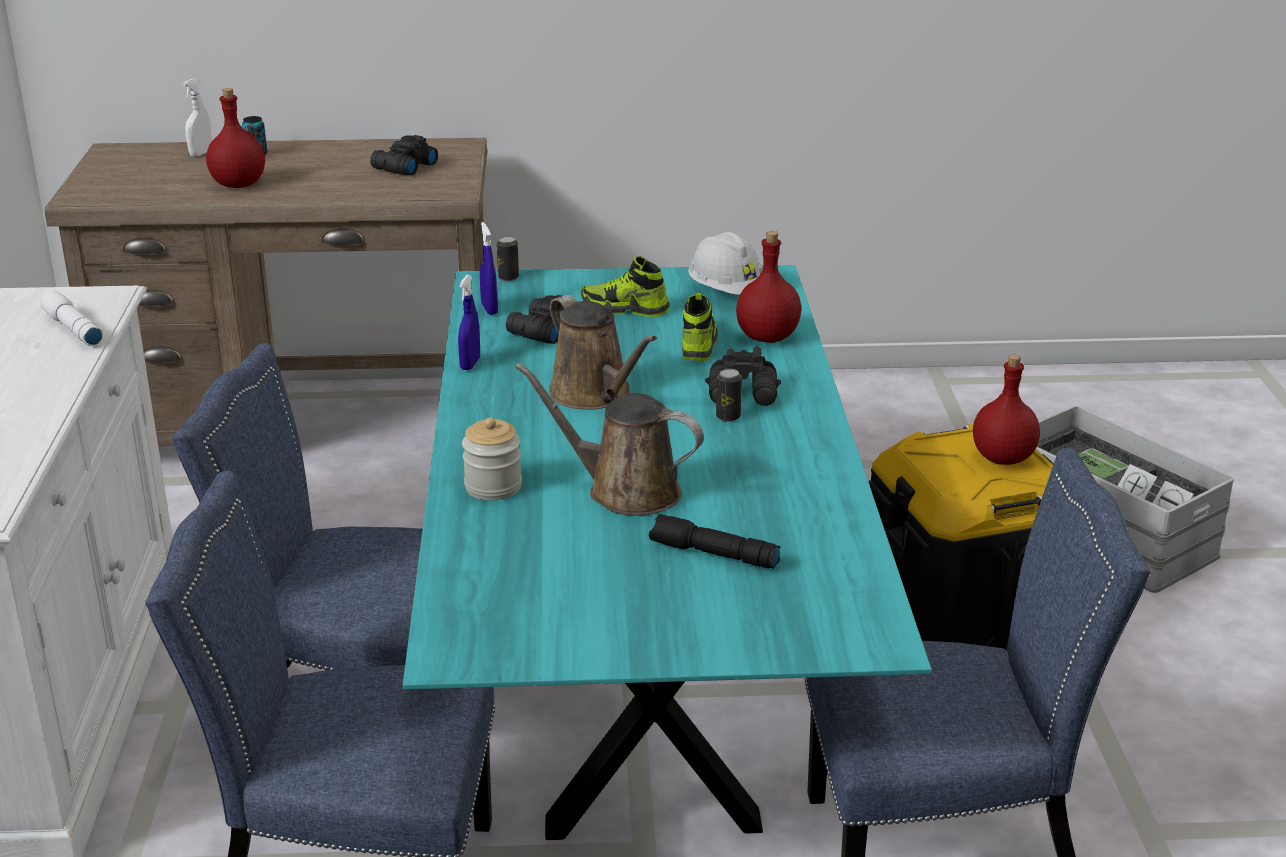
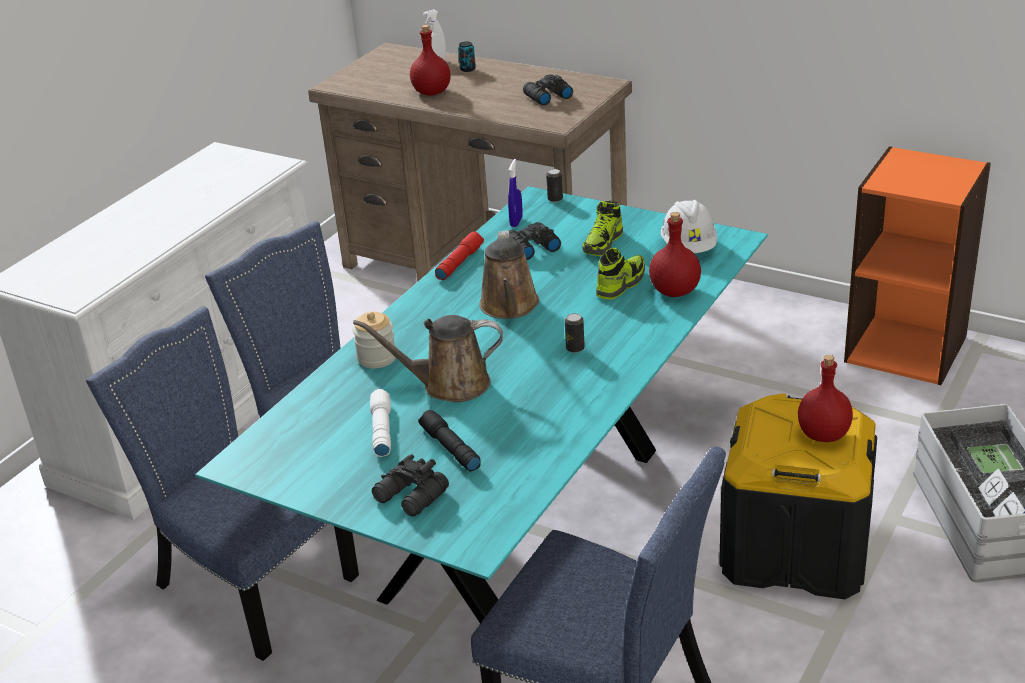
camera: 35 degrees right, 5 degrees up
white flashlight [40,291,103,346] -> white flashlight moved to [370,389,391,457]
blue spray bottle [458,275,480,370] -> red flashlight [435,232,484,280]
brown watering can [515,363,704,516] -> brown watering can turned 60 degrees counterclockwise [353,315,503,402]
shoe [581,256,670,317] -> shoe turned 105 degrees counterclockwise [582,200,623,256]
black binoculars [705,346,781,406] -> black binoculars moved to [372,454,449,517]
none -> orange bookcase [844,146,991,385]

